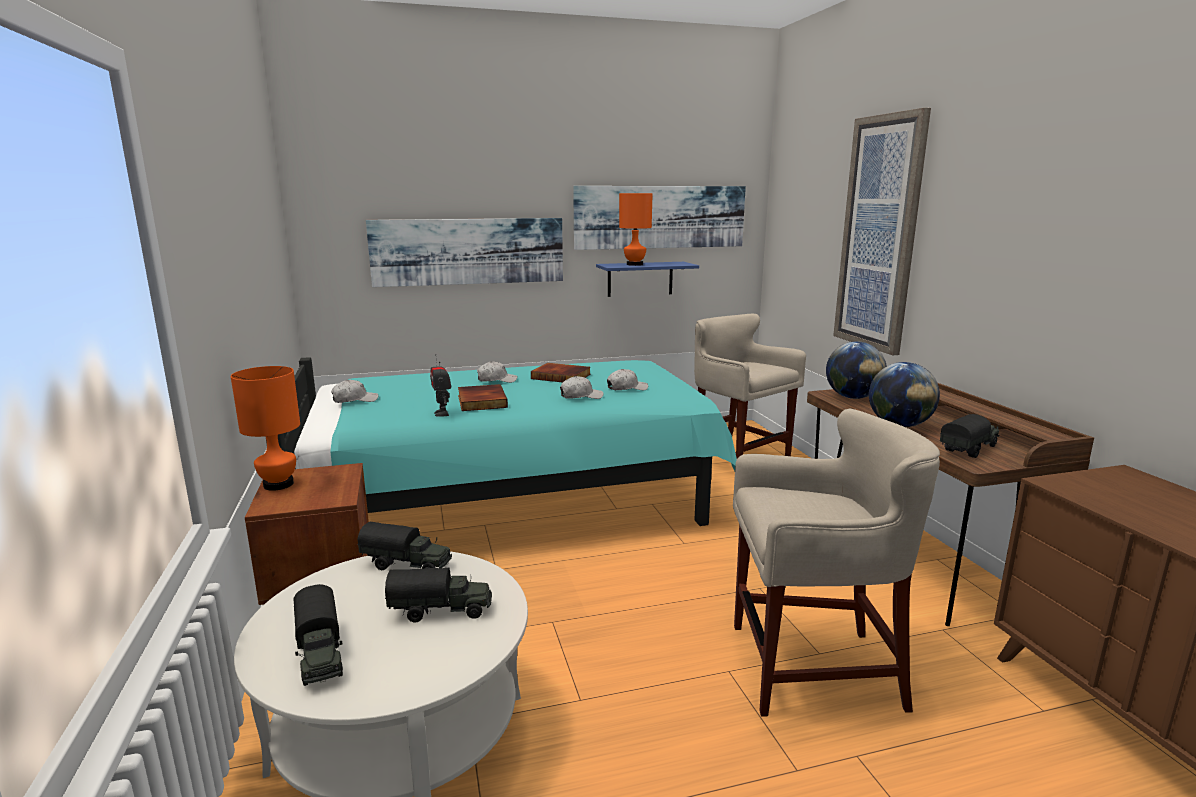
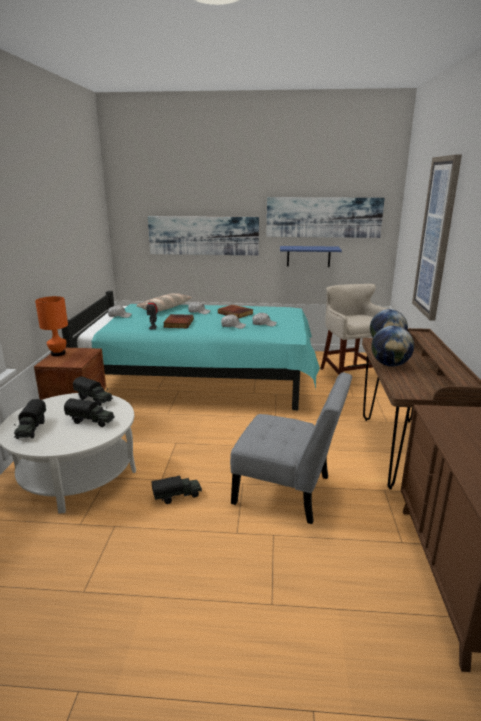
camera: 20 degrees right, 5 degrees up
orange table lamp [619,193,653,266] -> none
beige stool [733,408,940,716] -> grey chair [230,373,352,524]
toy truck [940,414,999,458] -> toy truck moved to [151,476,202,504]
none -> pillow [136,293,192,312]

